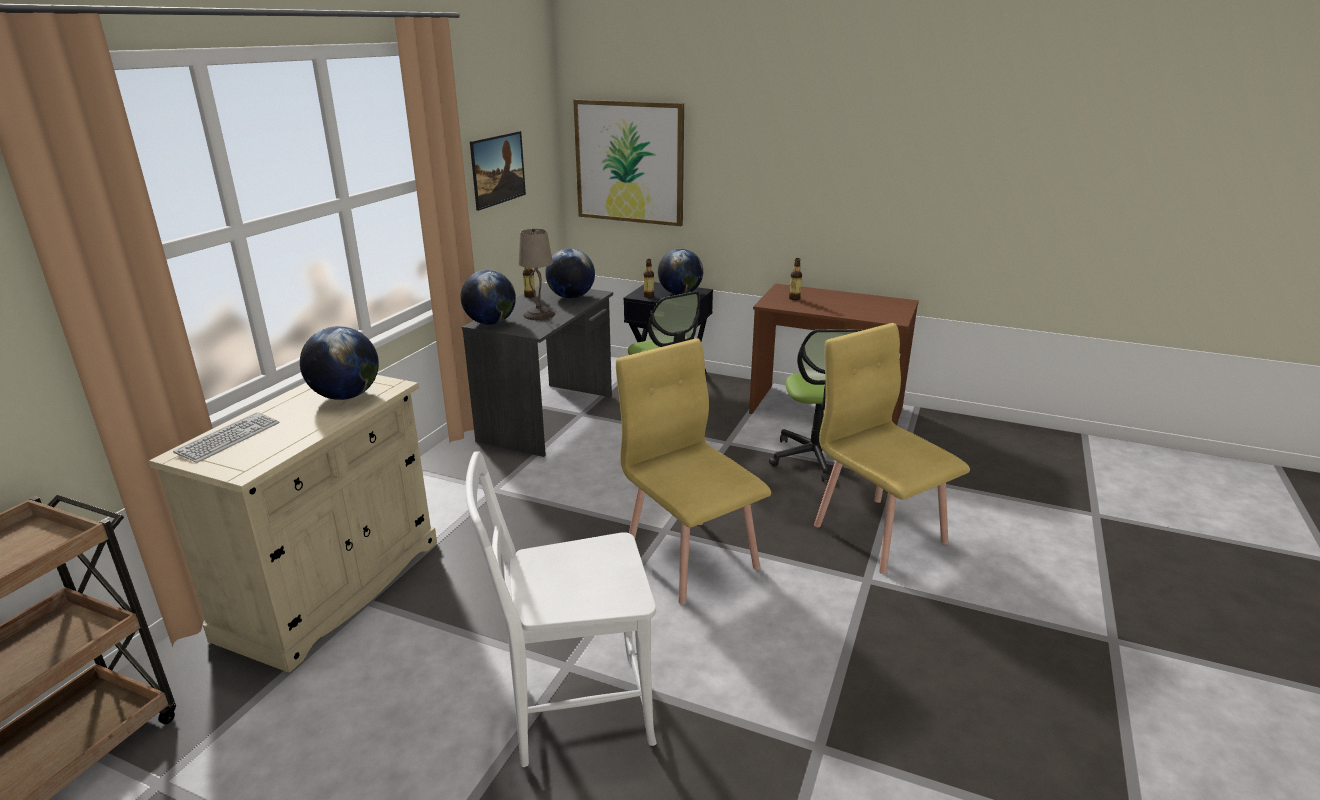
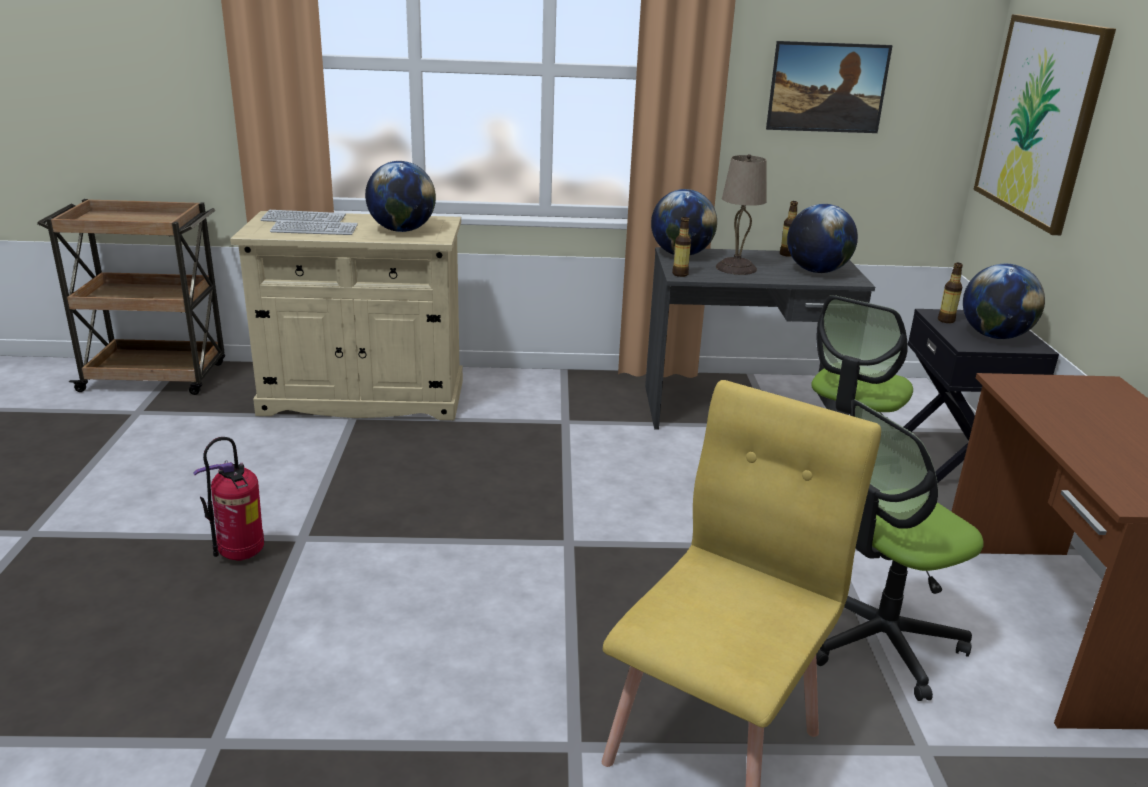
camera: 65 degrees right, 0 degrees up
white chair [465,451,657,767] -> fire extinguisher [193,437,264,561]
yellow chair [616,338,771,605] -> none
bottle [789,258,802,300] -> bottle moved to [672,217,691,277]
none -> keyboard [270,220,358,235]

